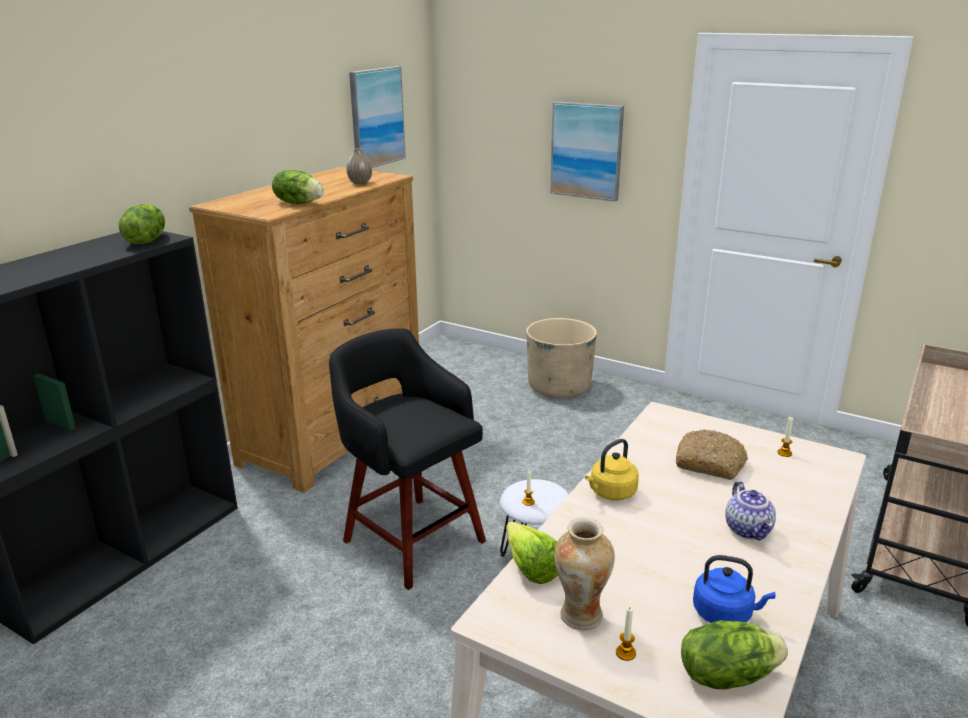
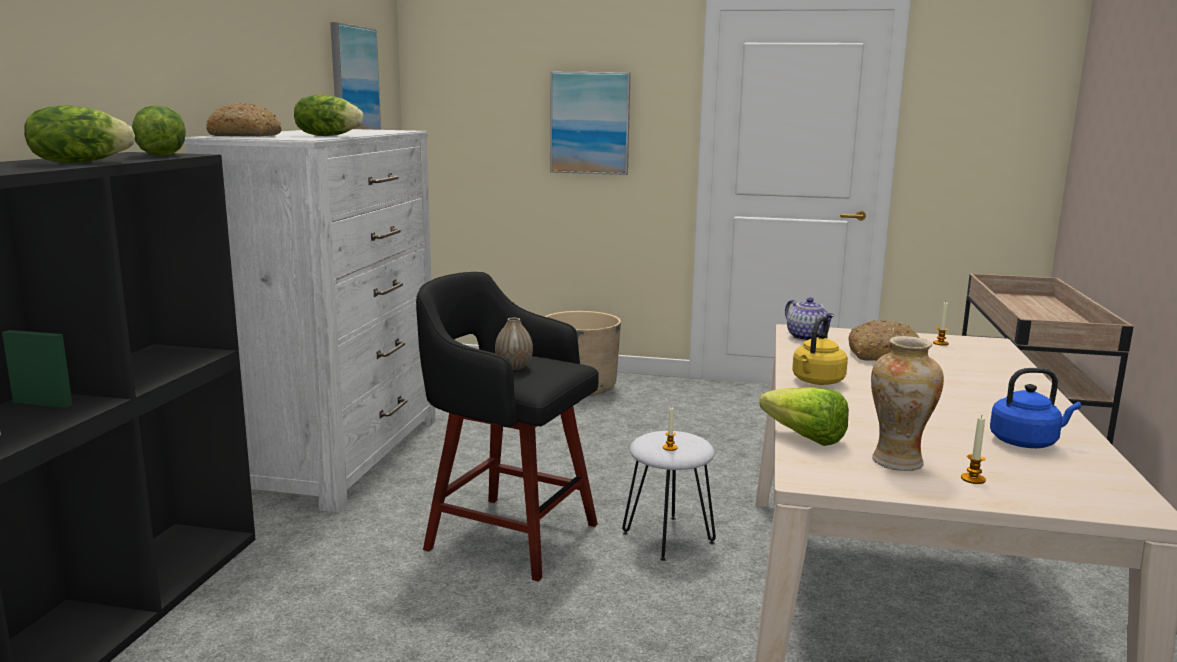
camera: 20 degrees left, 10 degrees down
brown dresser [189,167,419,493] -> white dresser [183,129,436,513]
vase [346,148,372,185] -> vase moved to [495,318,533,370]
lettuce [681,620,788,689] -> lettuce moved to [24,105,135,163]
teapot [725,481,776,540] -> teapot moved to [785,297,835,341]
none -> bread [205,103,282,136]

